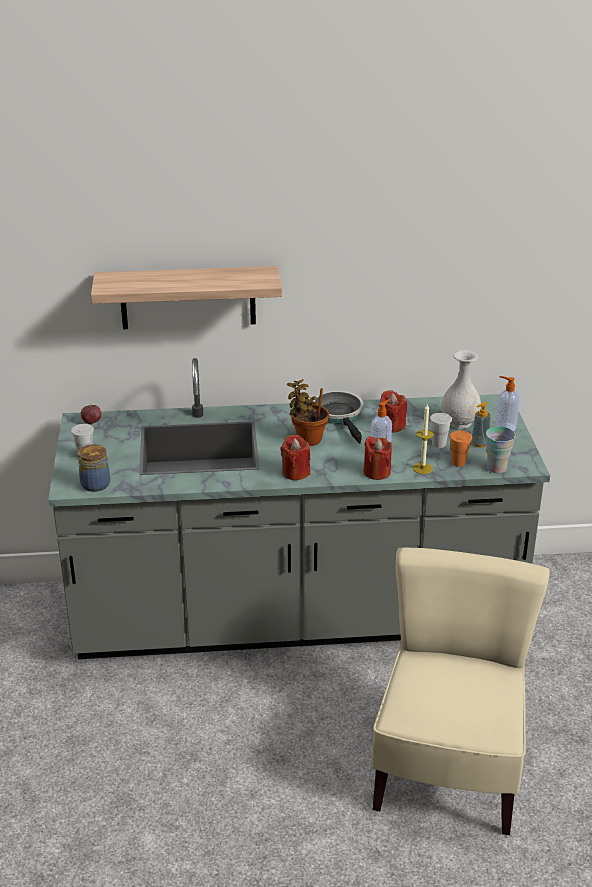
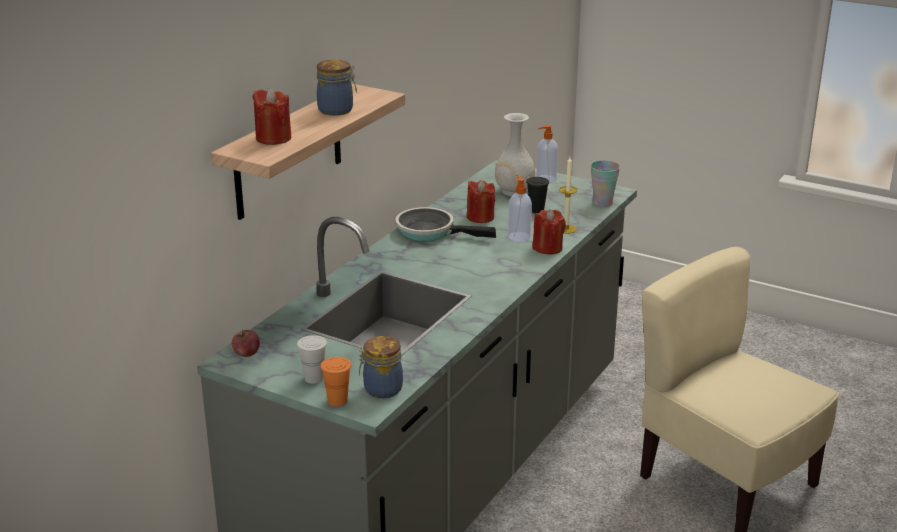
camera: 55 degrees left, 5 degrees down
red candle [281,435,311,480] -> red candle moved to [252,89,291,145]
potted plant [287,379,329,446] -> none
white cup [430,413,452,448] -> black cup [526,177,549,213]
orange cup [449,430,472,467] -> orange cup moved to [320,357,352,407]
soap dispenser [471,402,491,447] -> none
none -> jar [317,60,357,116]

